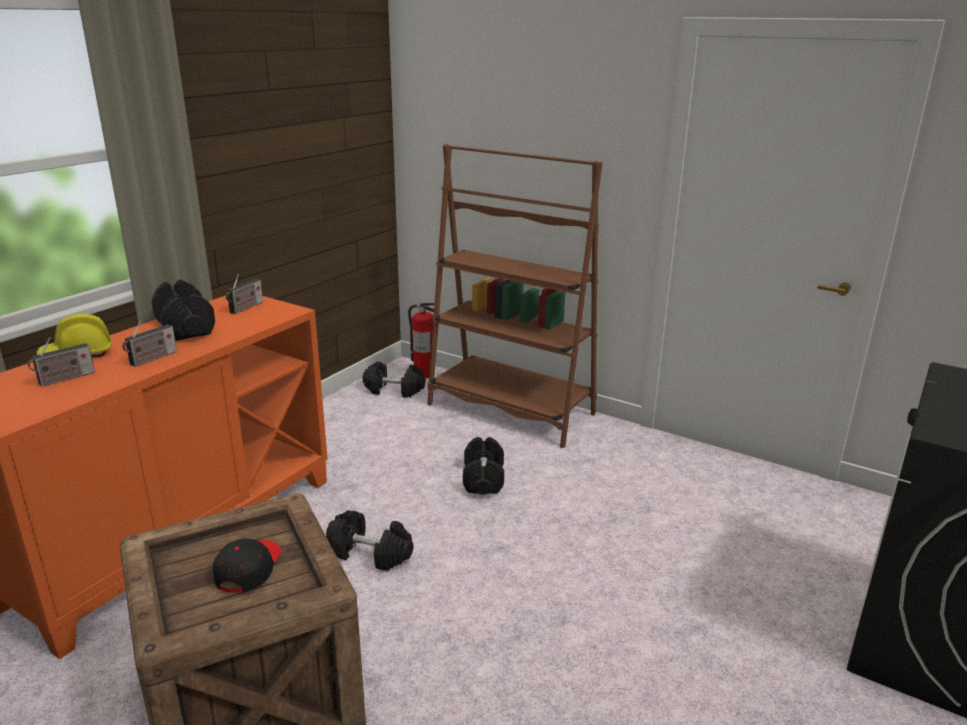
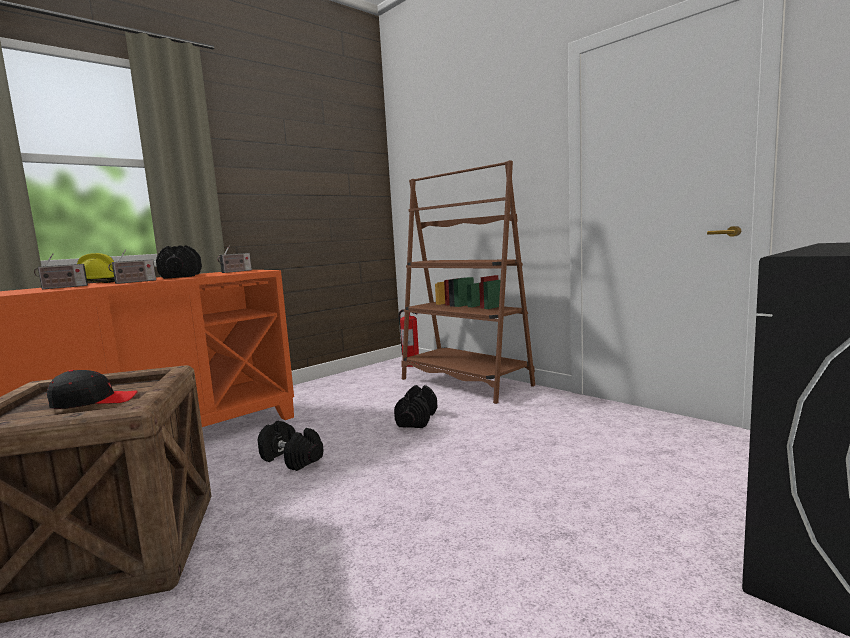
camera: 15 degrees right, 15 degrees down
black cap [213,538,281,593] -> black cap turned 45 degrees clockwise [47,370,138,409]
black dumbbell [363,361,425,398] -> none

